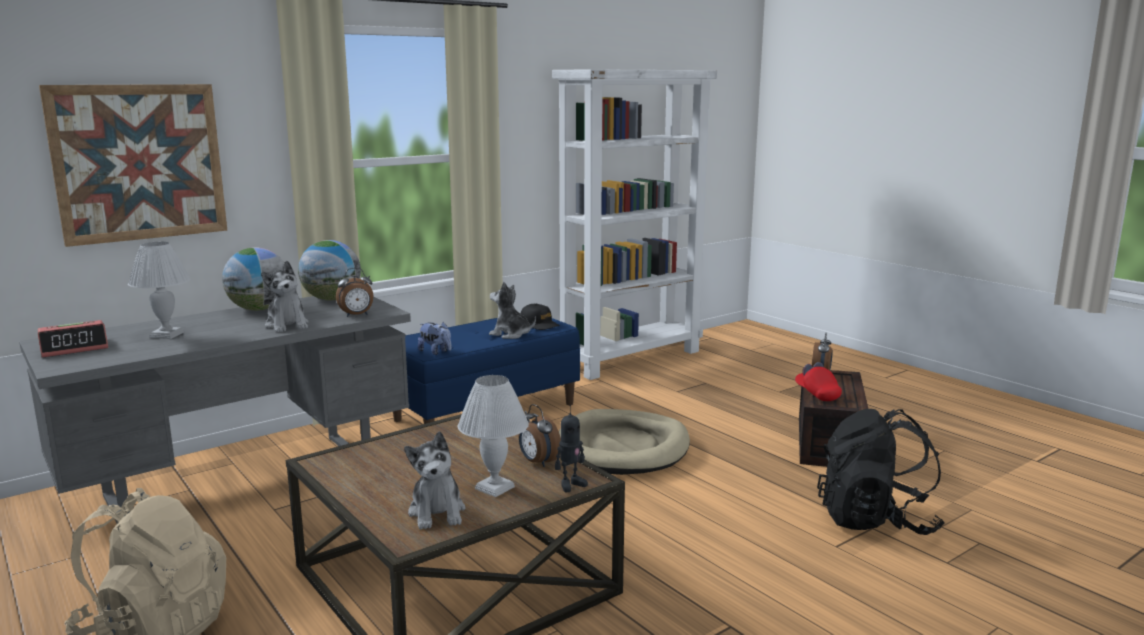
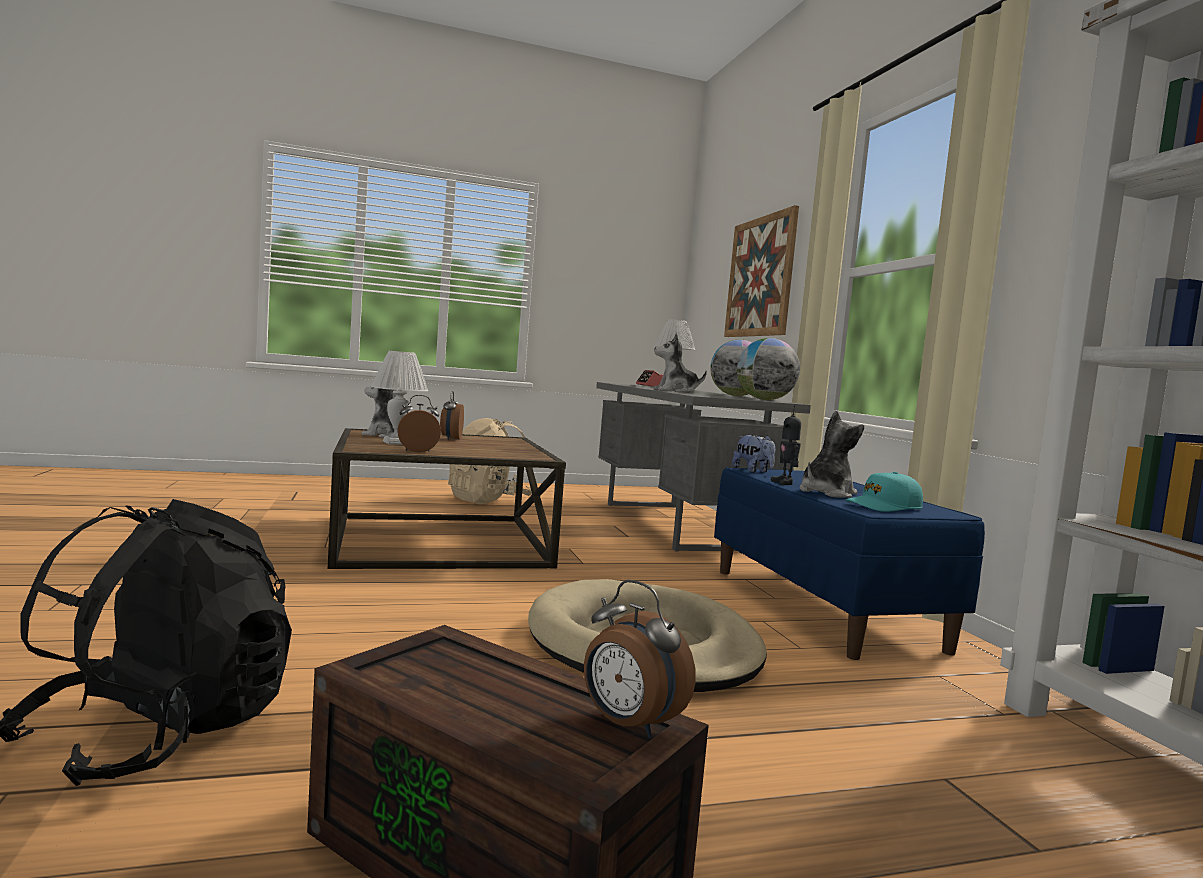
camera: 110 degrees right, 10 degrees down
alarm clock [336,268,373,317] -> alarm clock moved to [440,391,464,439]
plush toy [418,322,451,355] -> plush toy turned 90 degrees counterclockwise [732,435,775,473]
black cap [521,304,560,330] -> turquoise cap [845,472,923,512]
toy robot [555,405,588,492] -> toy robot moved to [771,406,801,485]
red cap [795,362,842,401] -> none

